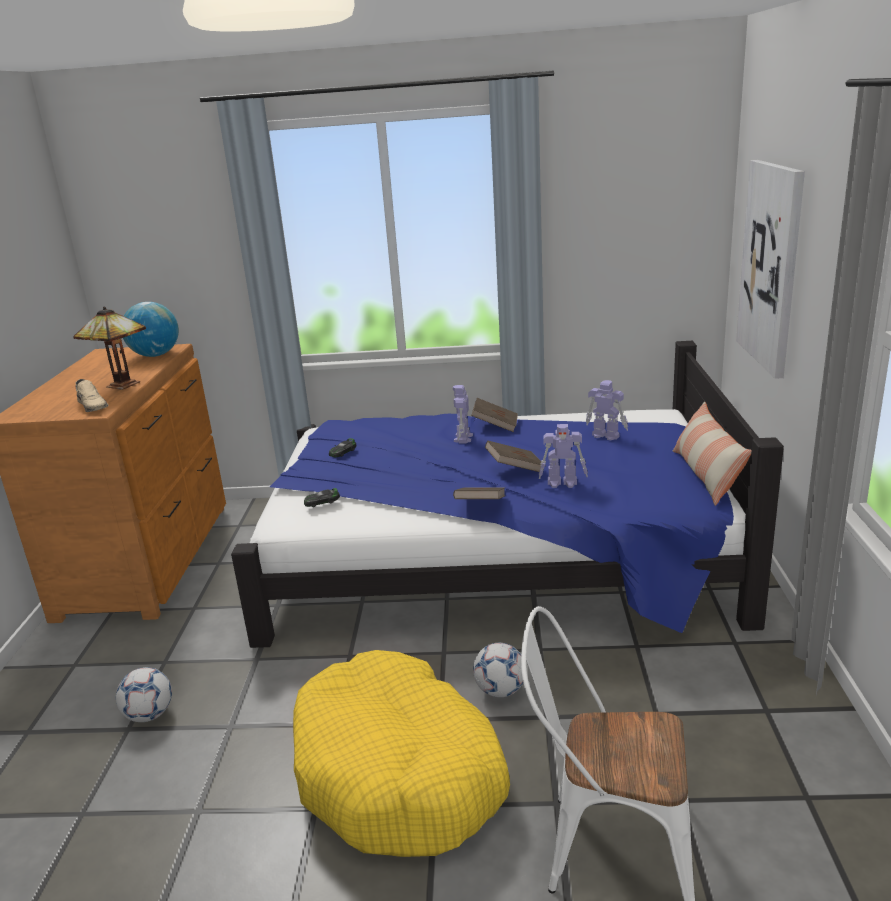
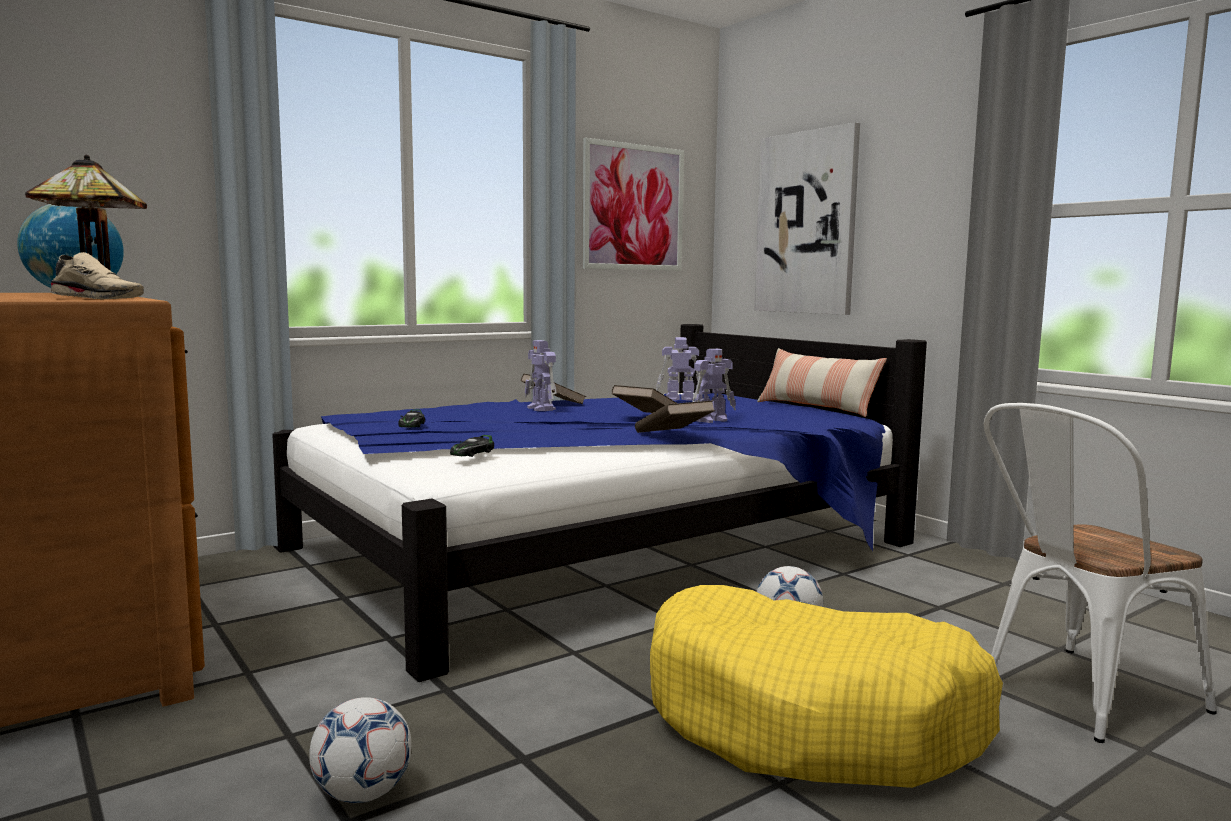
camera: 40 degrees left, 15 degrees down
none -> picture [582,137,684,271]

